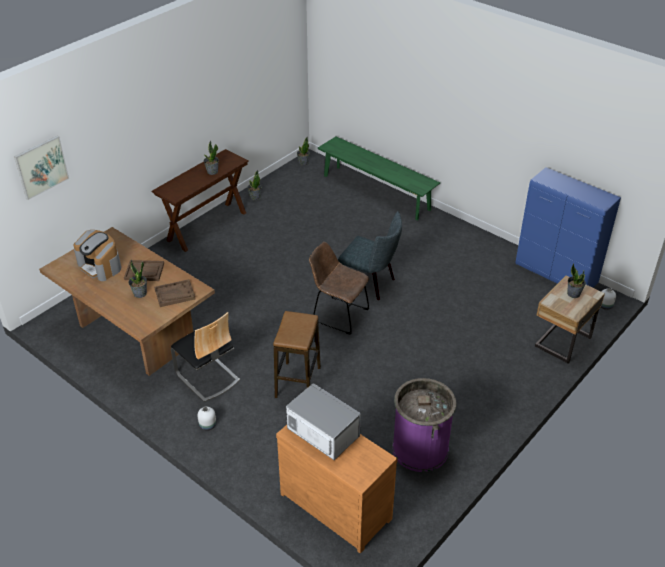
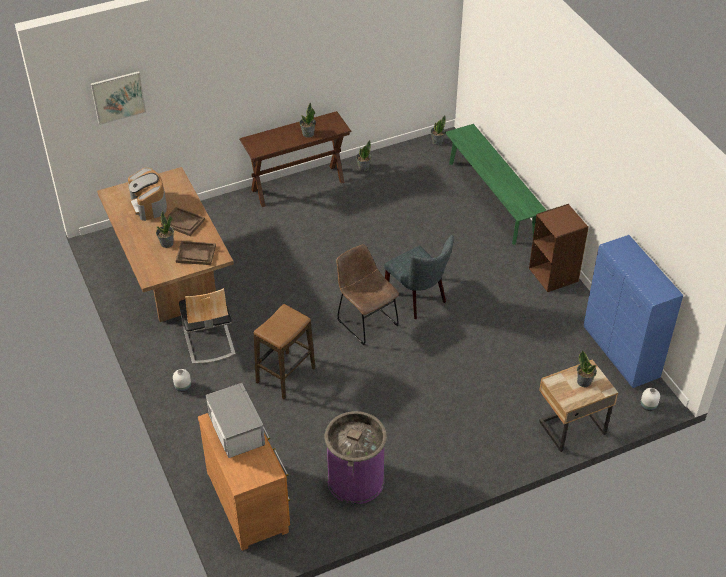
camera: 25 degrees right, 5 degrees up
none -> brown bookcase [529,204,589,292]

